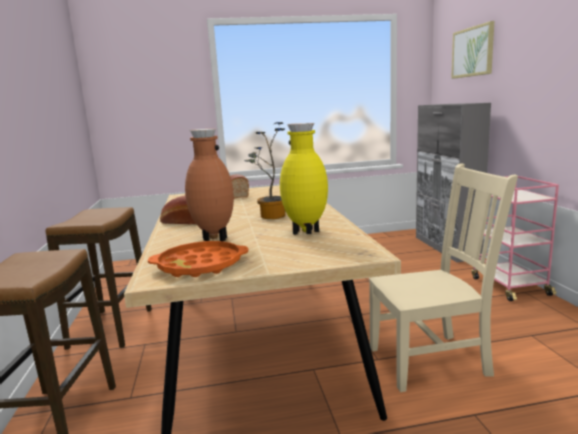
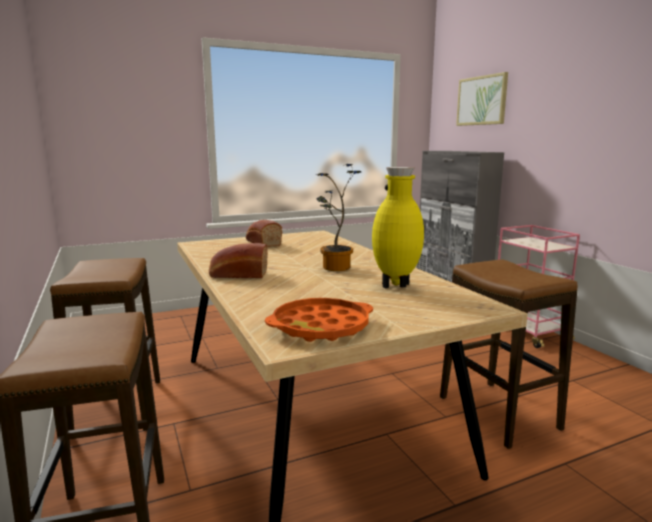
camera: 15 degrees left, 0 degrees up
brown vase [185,129,234,241] -> none
beige chair [369,163,518,392] -> stool [440,260,577,449]

